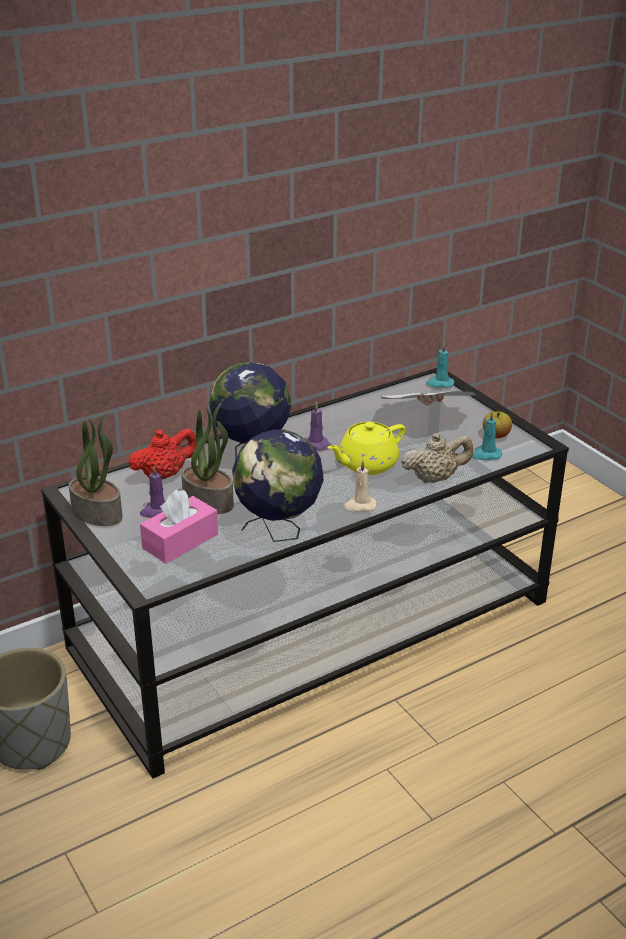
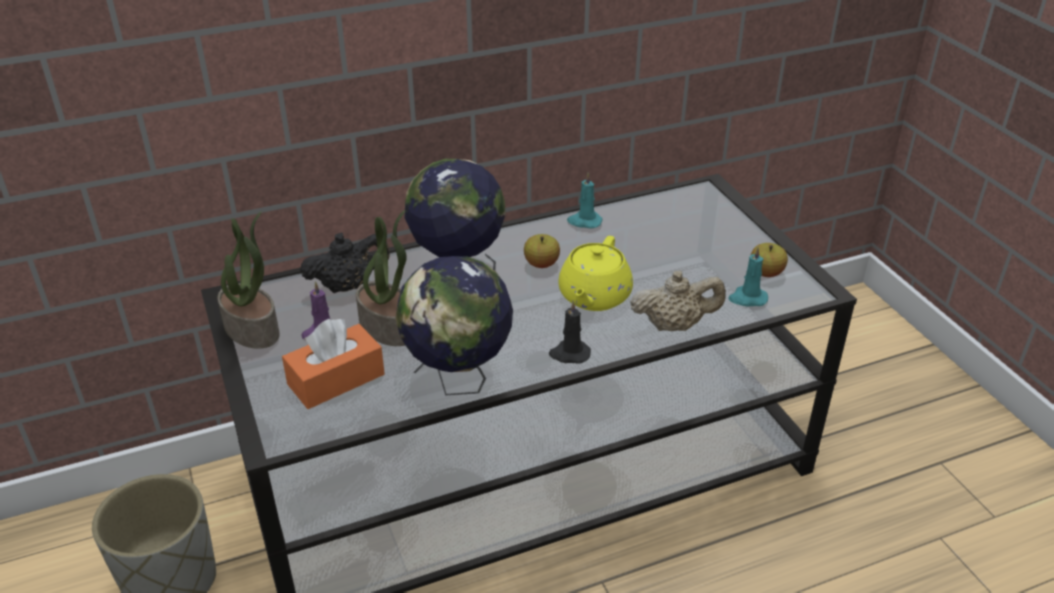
camera: 10 degrees right, 5 degrees up
red teapot [128,428,196,480] -> black teapot [300,233,390,293]
pink tissue box [140,490,218,564] -> orange tissue box [282,319,385,409]
purple candle [305,402,332,450] -> apple [524,234,560,268]
yellow teapot [327,422,405,475] -> yellow teapot turned 45 degrees counterclockwise [558,236,633,311]
beige candle [343,460,377,512] -> black candle [549,300,591,364]
newspaper [380,391,476,406] -> none
turquoise candle [426,344,454,388] -> turquoise candle moved to [567,173,602,228]

